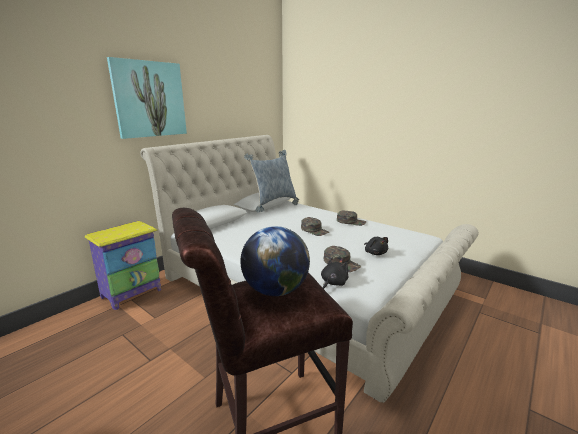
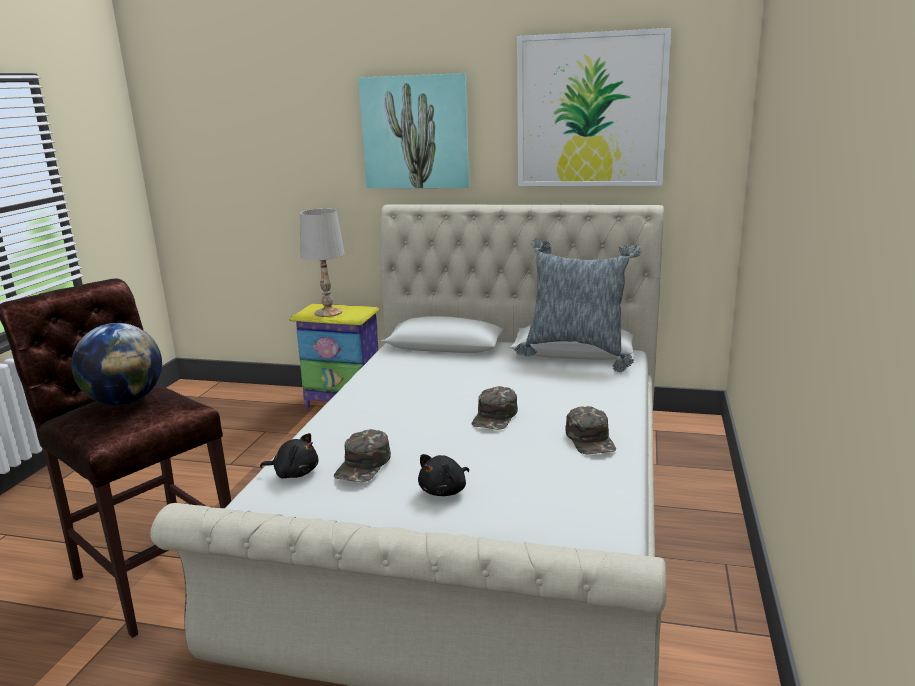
camera: 65 degrees right, 0 degrees up
none -> white table lamp [300,209,345,317]
none -> picture [517,28,671,186]

